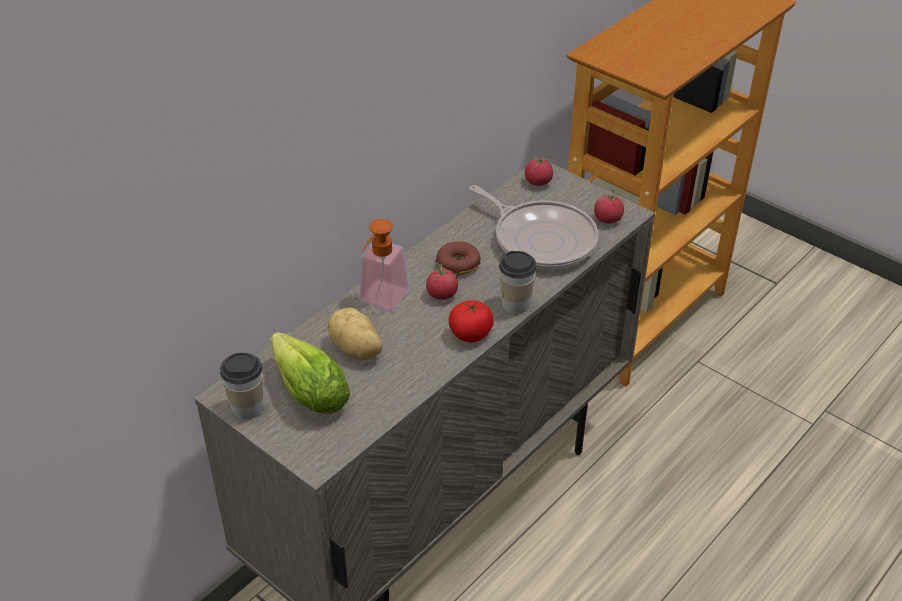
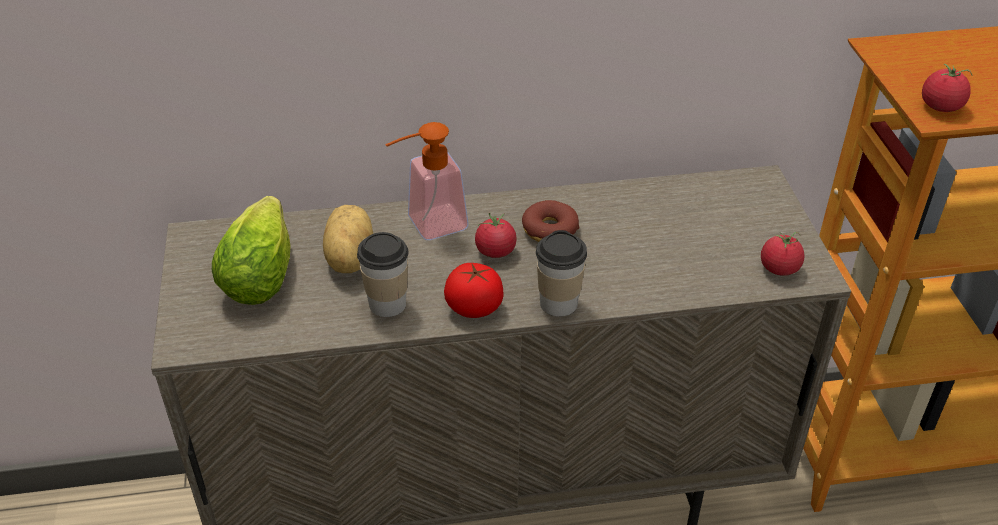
camera: 40 degrees right, 0 degrees up
cup [220,352,263,420] -> cup moved to [357,232,409,317]
frying pan [469,185,598,270] -> none
tomato [525,156,553,186] -> tomato moved to [922,64,973,112]

